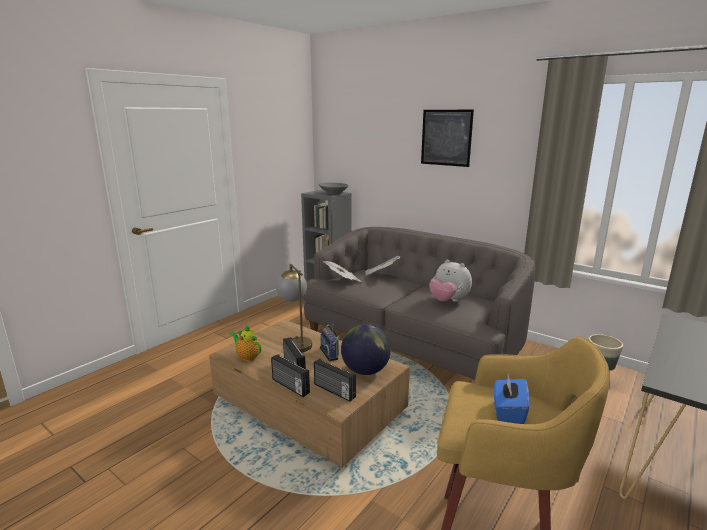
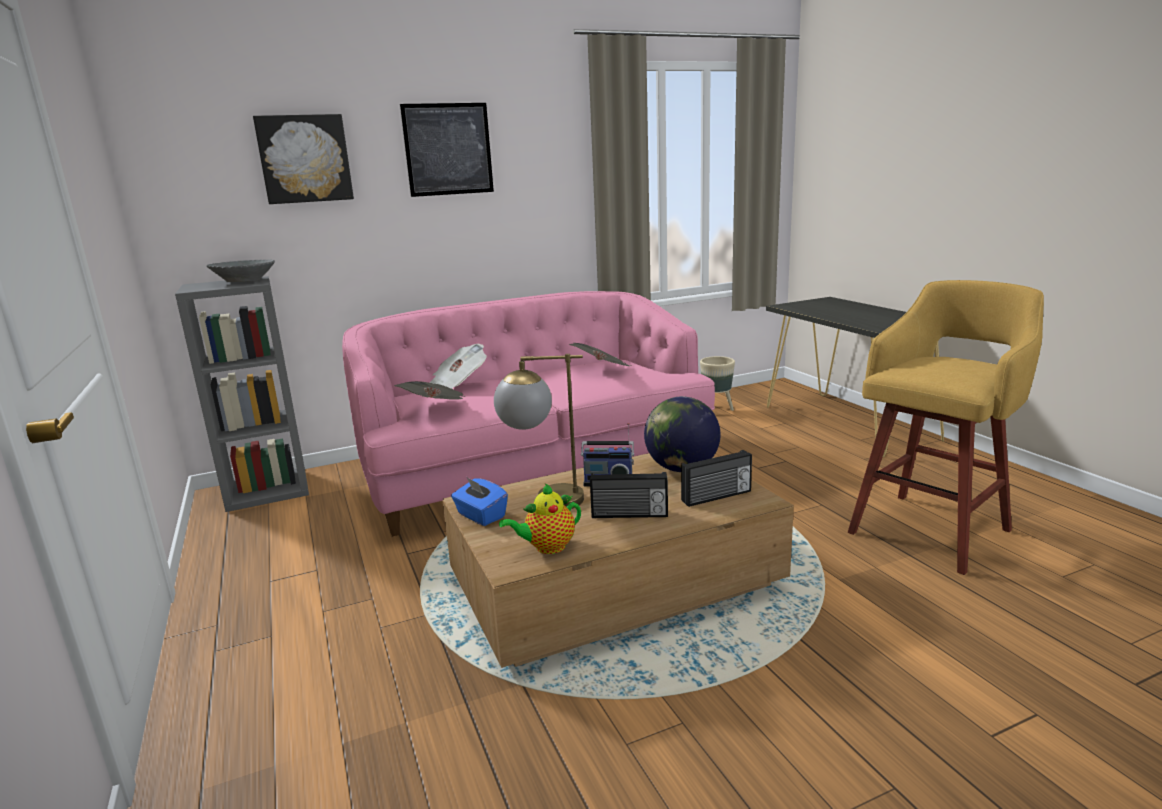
camera: 60 degrees left, 0 degrees up
radio [271,354,310,397] -> none
grey sofa [302,227,535,380] -> pink sofa [342,291,715,537]
plush toy [429,260,472,302] -> newspaper [569,343,631,366]
blue tissue box [494,374,530,424] -> blue tissue box moved to [451,478,508,526]
none -> picture [253,114,354,204]

